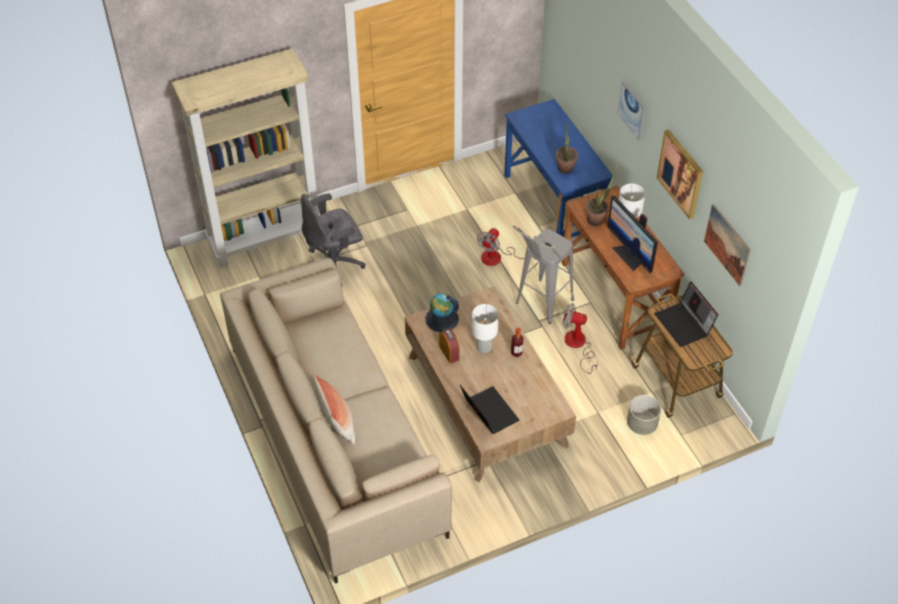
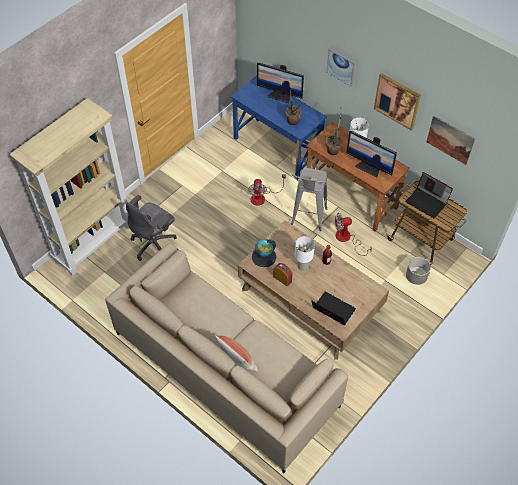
camera: 25 degrees left, 5 degrees up
none -> monitor [257,63,304,103]

